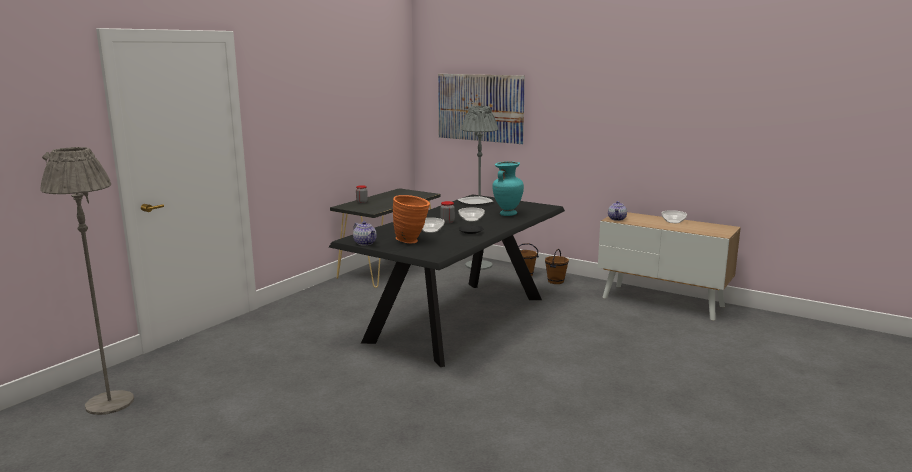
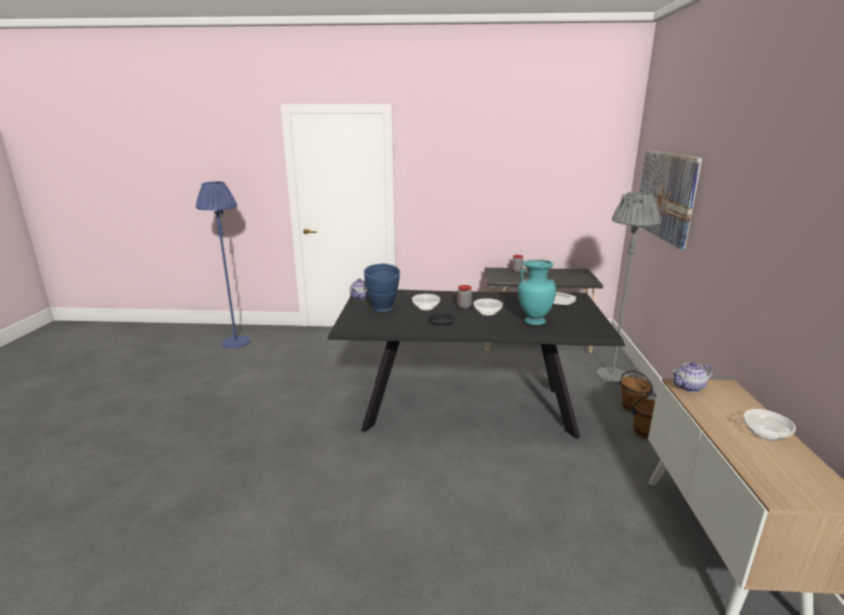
camera: 60 degrees right, 5 degrees up
grey floor lamp [40,147,134,415] -> blue floor lamp [196,181,251,348]
orange vase [393,195,430,243] -> blue vase [364,264,400,312]

